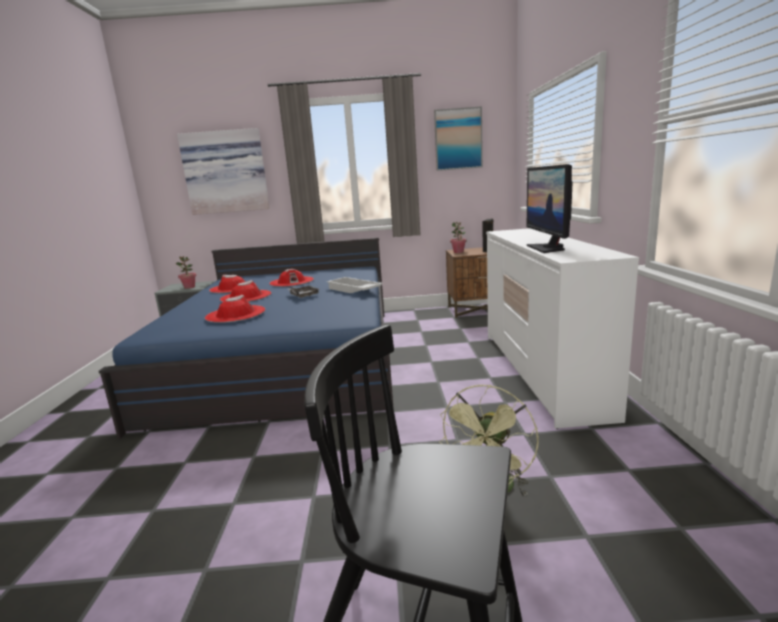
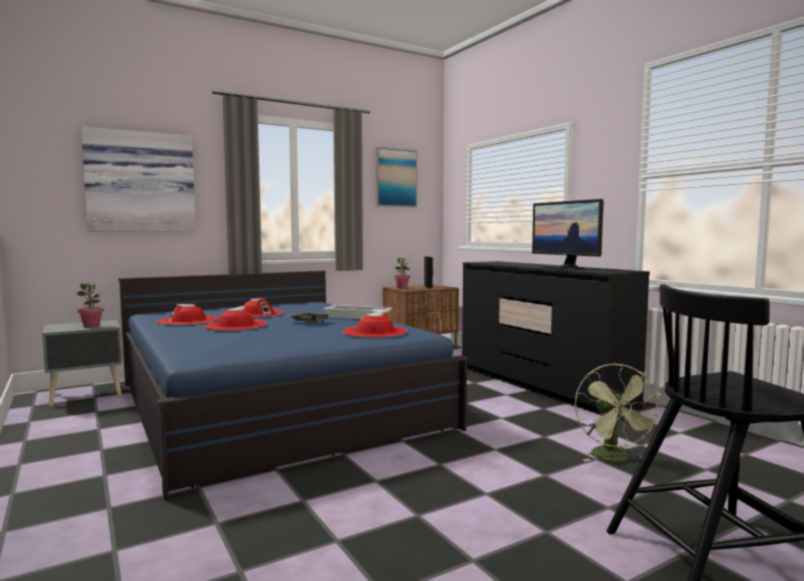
camera: 30 degrees left, 10 degrees down
red hat [205,295,265,323] -> red hat moved to [342,311,407,338]
white dresser [486,228,639,429] -> black dresser [462,261,650,416]

